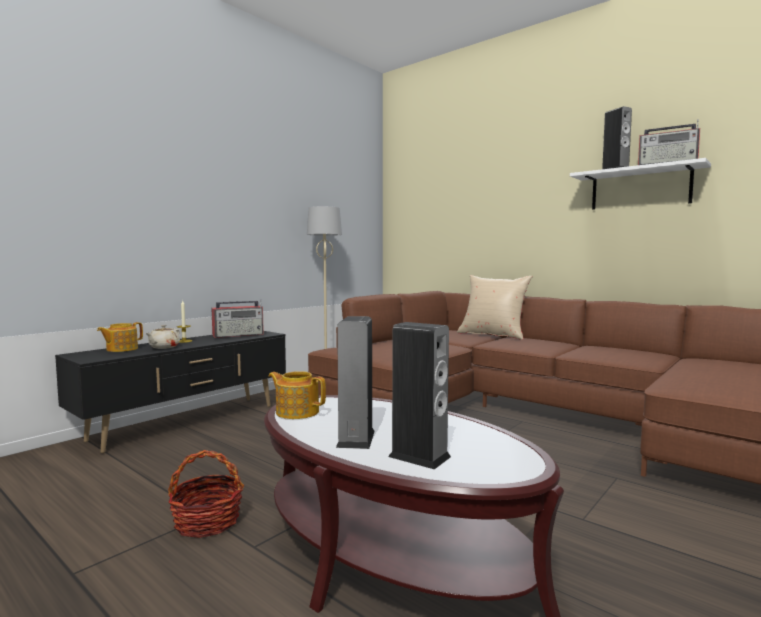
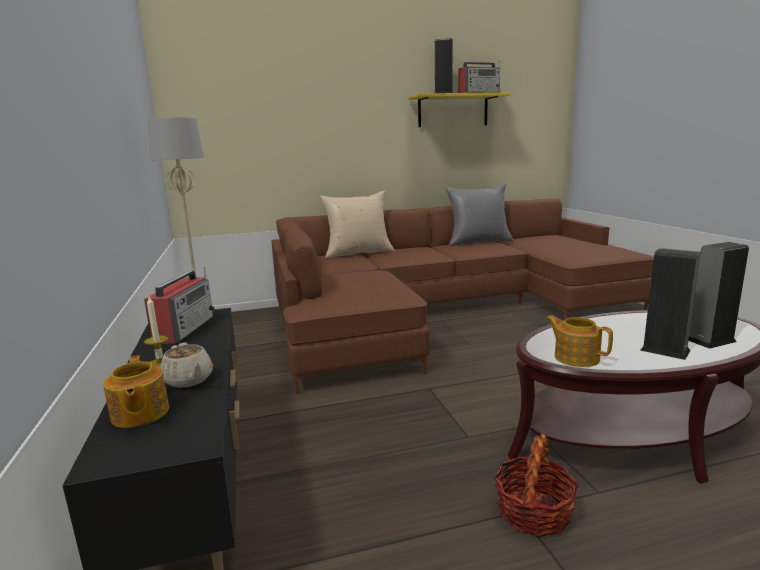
camera: 55 degrees left, 10 degrees up
teapot [268,371,326,419] -> teapot turned 75 degrees clockwise [546,315,613,367]
white shelf [570,158,711,210] -> yellow shelf [408,92,511,127]
none -> grey pillow [445,184,514,246]

